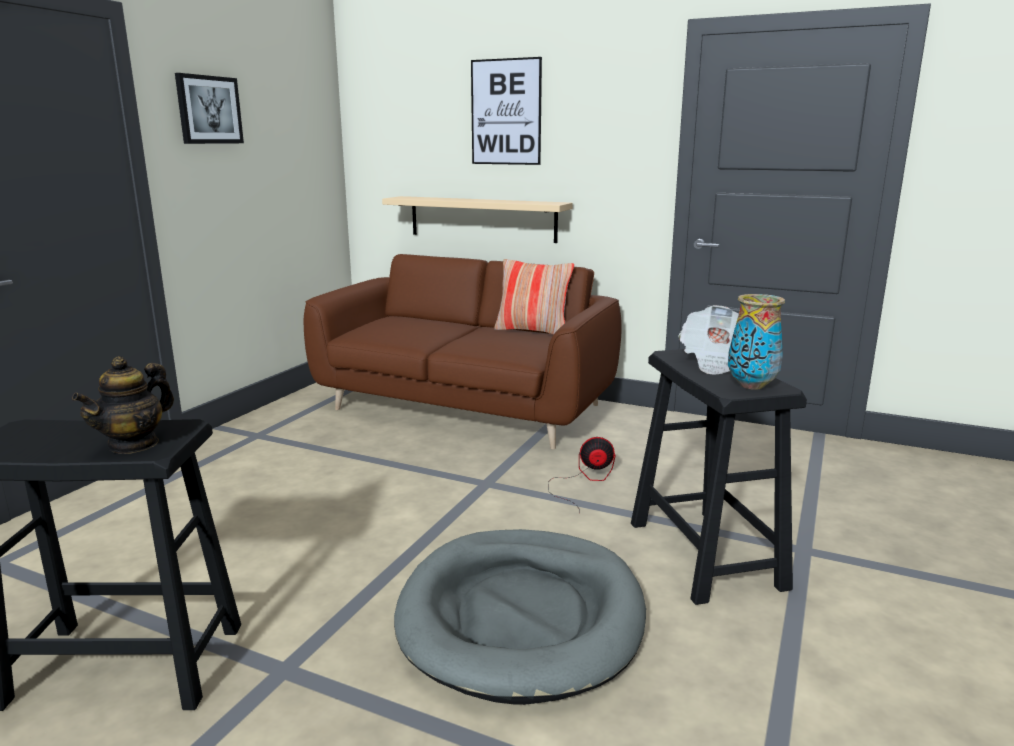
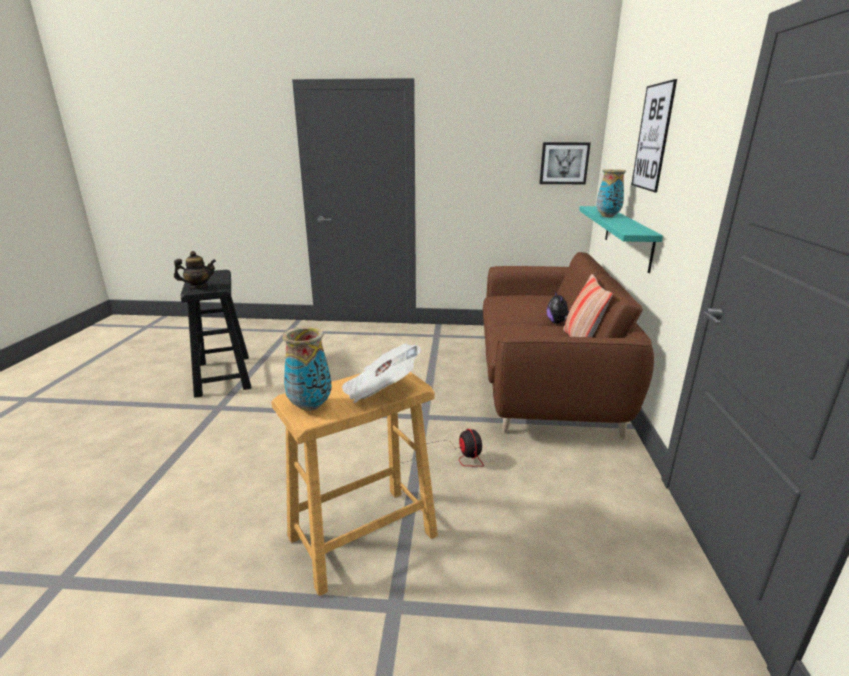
camera: 70 degrees right, 5 degrees up
teapot [72,356,174,454] -> teapot turned 150 degrees clockwise [174,251,216,289]
picture [175,73,244,144] -> picture moved to [539,142,591,184]
beige shelf [382,196,573,243] -> turquoise shelf [579,206,663,273]
grey dog bed [394,529,646,705] -> none
black stool [631,349,807,605] -> beige stool [271,372,438,596]
none -> plush toy [546,291,569,324]
none -> vase [596,169,626,217]

